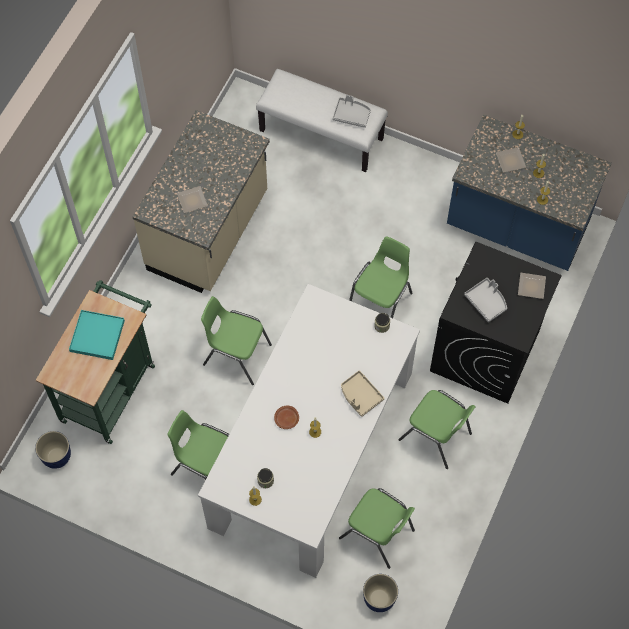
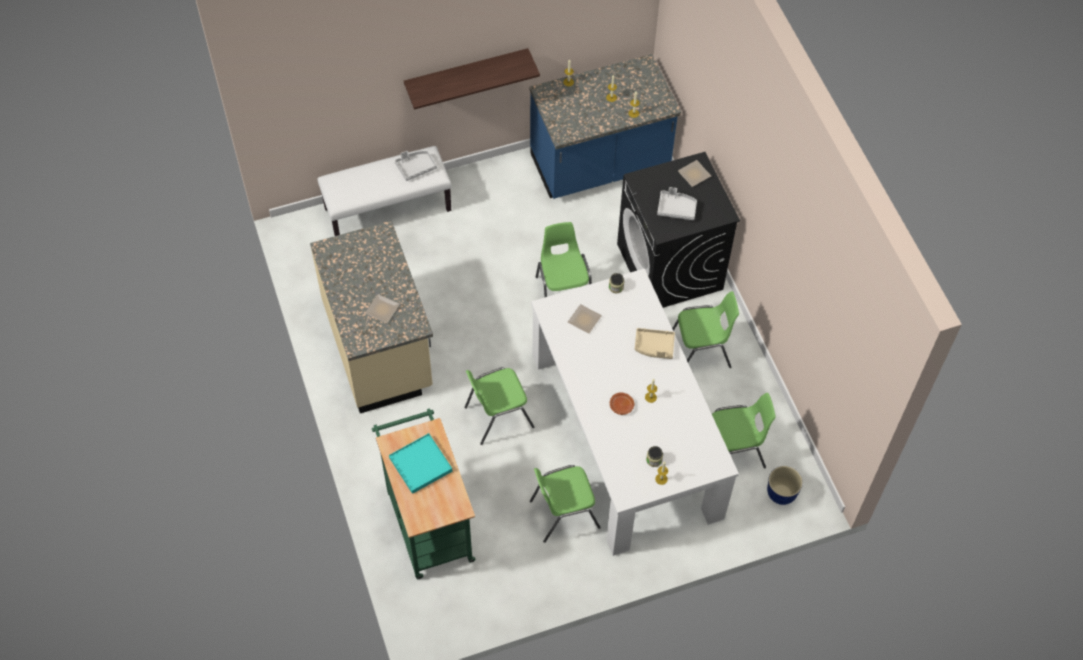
camera: 45 degrees left, 5 degrees down
planter [35,431,71,469] -> none
plate [496,147,526,173] -> plate moved to [568,304,602,334]
none -> shelf [404,48,540,110]

